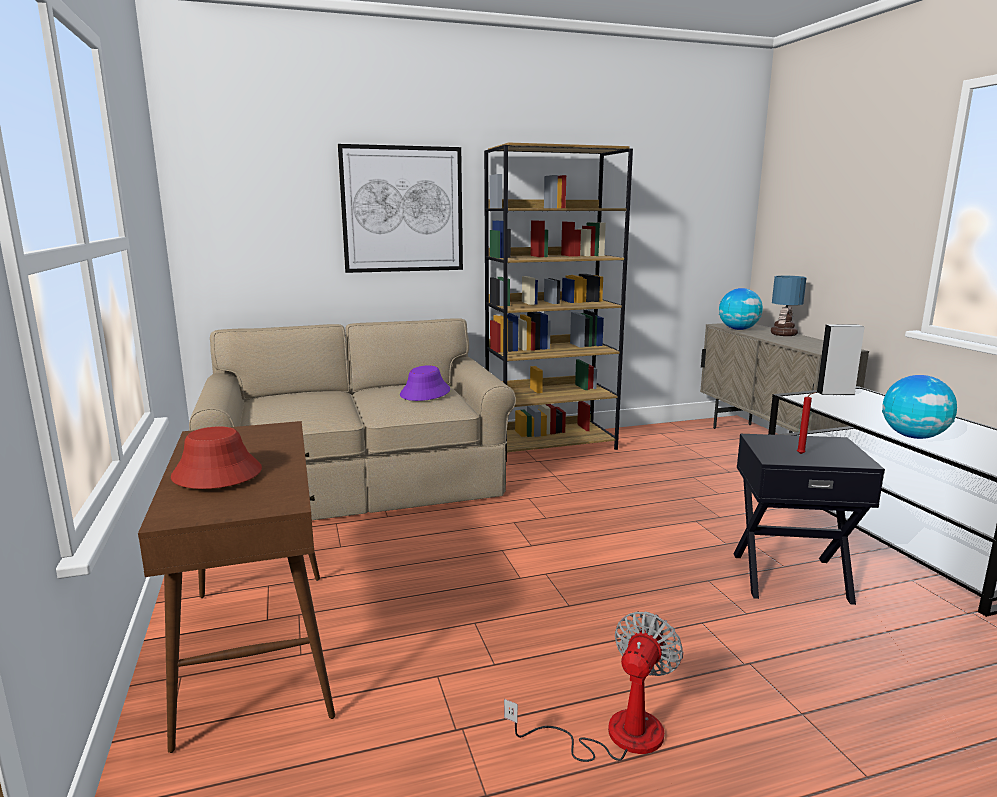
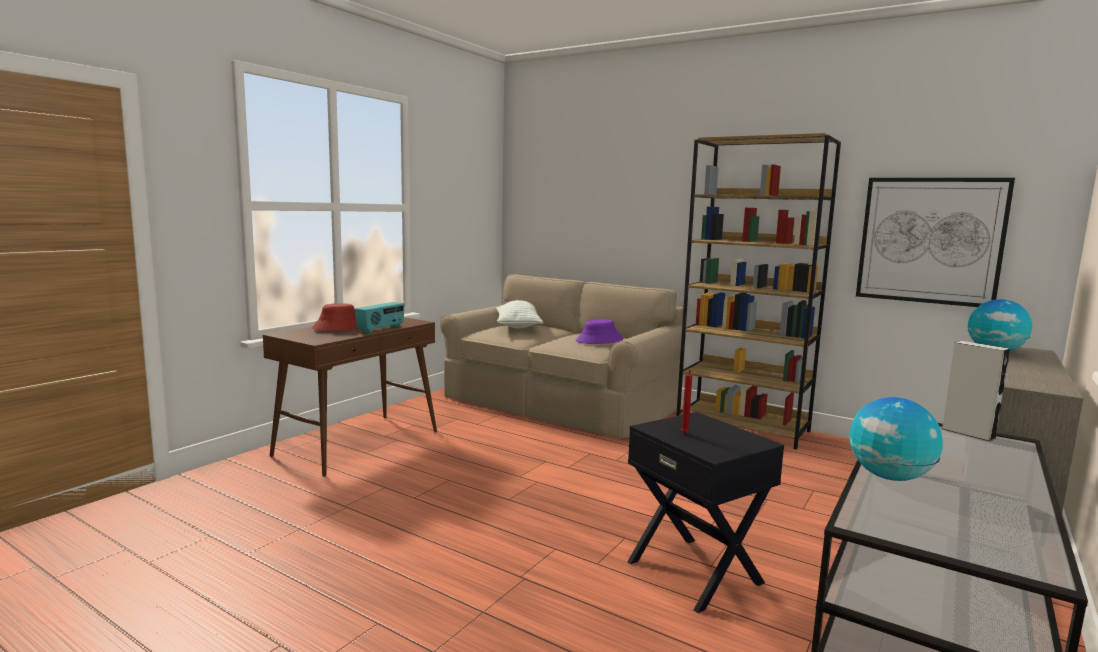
camera: 50 degrees right, 5 degrees down
picture [338,144,463,273] -> picture moved to [856,178,1015,307]
fan [504,612,683,762] -> none
table lamp [770,276,807,336] -> none
none -> radio [355,302,405,333]
none -> pillow [496,300,543,328]

